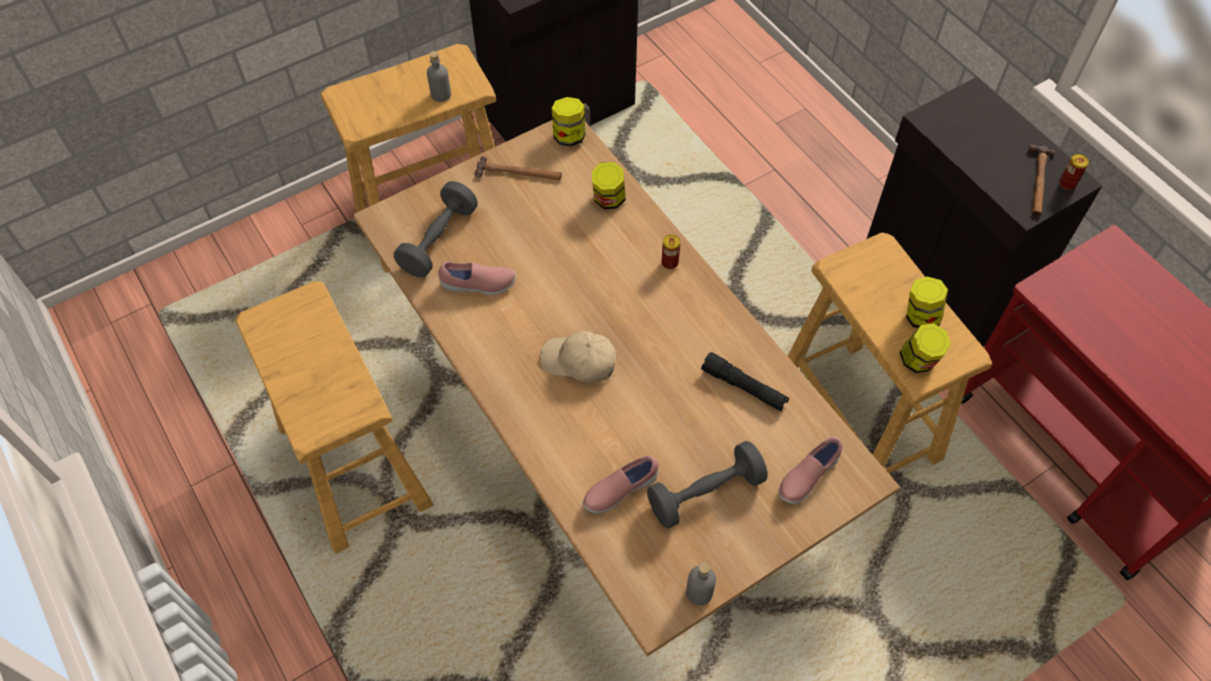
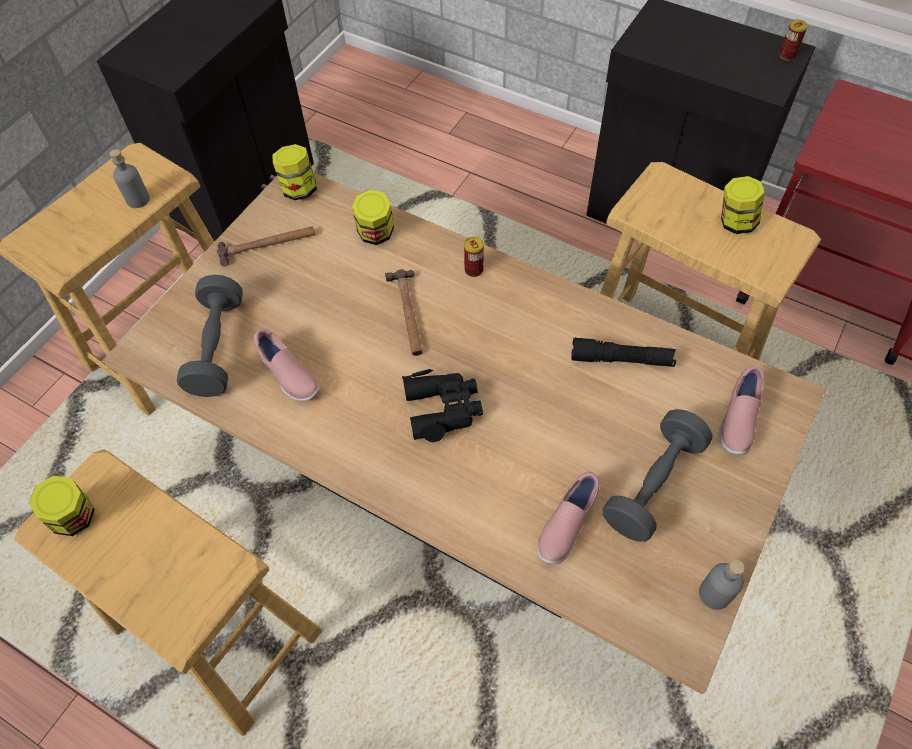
camera: 25 degrees left, 0 degrees up
pink shoe [438,262,516,295] -> pink shoe turned 75 degrees clockwise [254,329,320,401]
beige cap [540,330,617,383] -> black binoculars [402,369,483,442]
jar [899,323,951,373] -> jar moved to [29,476,95,536]
hammer [1028,144,1055,216] -> hammer moved to [385,269,423,356]

